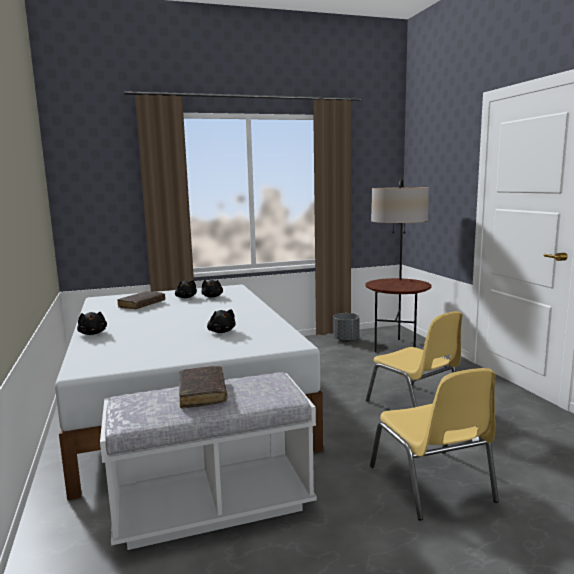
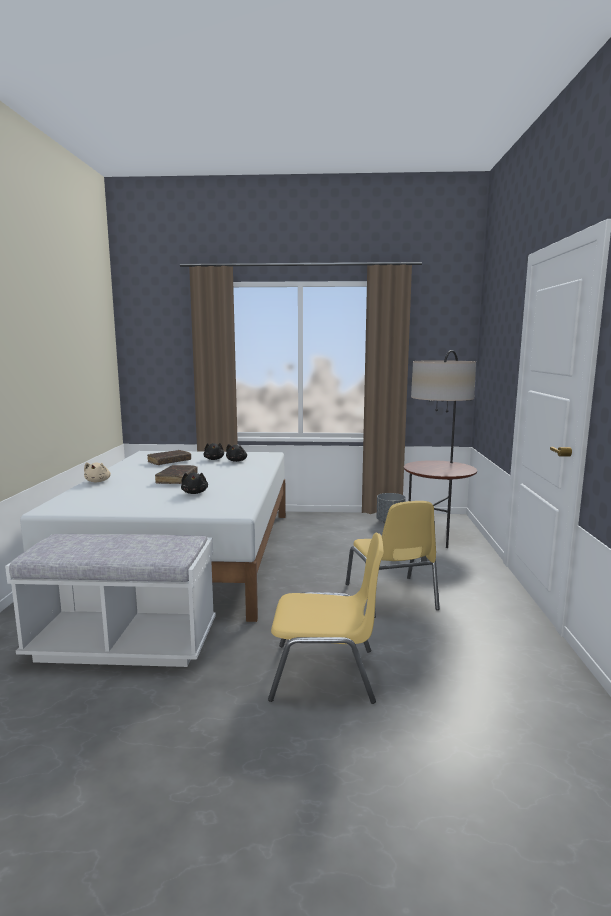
camera: 20 degrees right, 0 degrees up
black plush toy [77,312,107,335] -> beige plush toy [84,462,111,482]
brown book [179,366,227,408] -> brown book moved to [155,465,198,484]
yellow chair [370,368,499,520] -> yellow chair turned 90 degrees counterclockwise [268,532,384,704]

